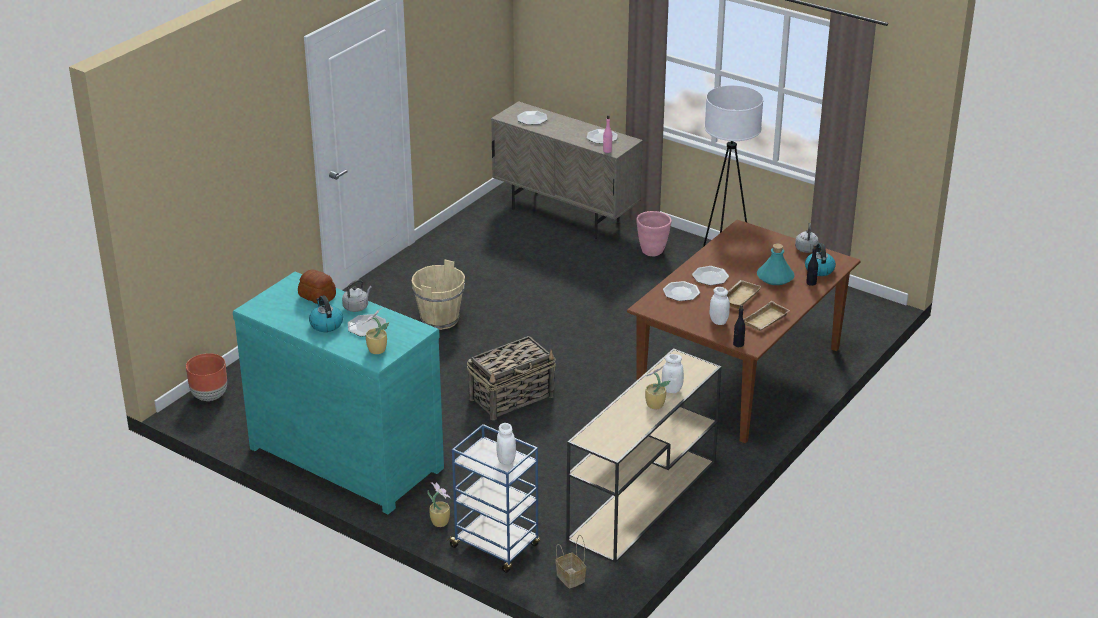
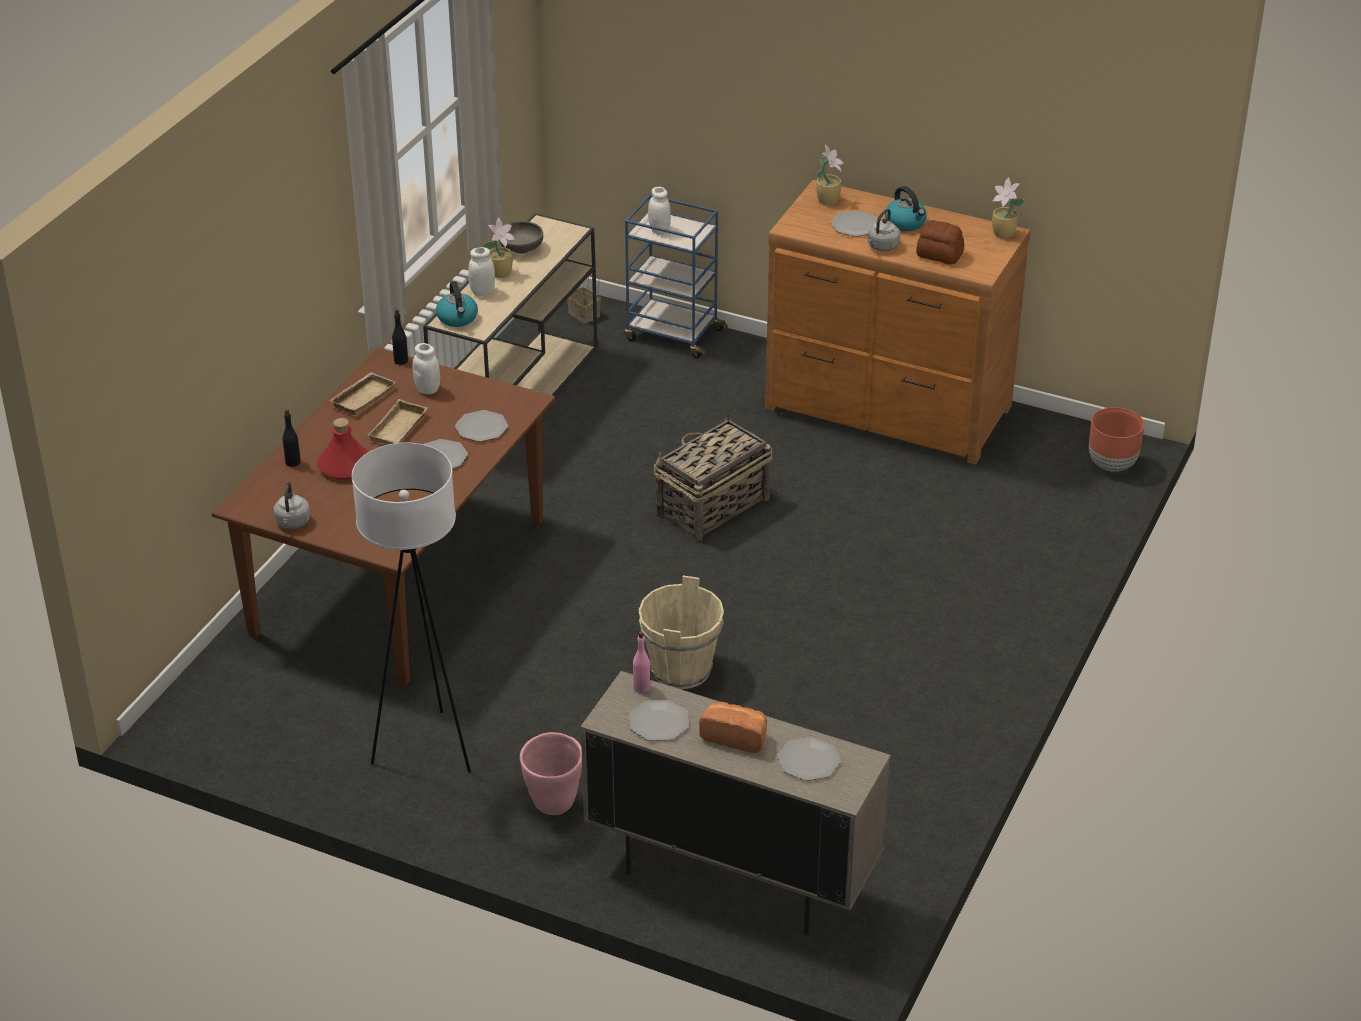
camera: 170 degrees right, 5 degrees up
turquoise dresser [233,272,444,514] -> brown dresser [765,180,1031,465]
beige bucket [412,260,465,330] -> beige bucket moved to [639,576,724,689]
potted plant [428,482,451,527] -> potted plant moved to [992,177,1024,238]
turquoise bottle [757,244,794,285] -> red bottle [317,418,369,479]
kettle [805,243,836,276] -> kettle moved to [436,281,478,327]
none -> grey bowl [499,221,543,253]
none -> bread [699,701,767,753]

